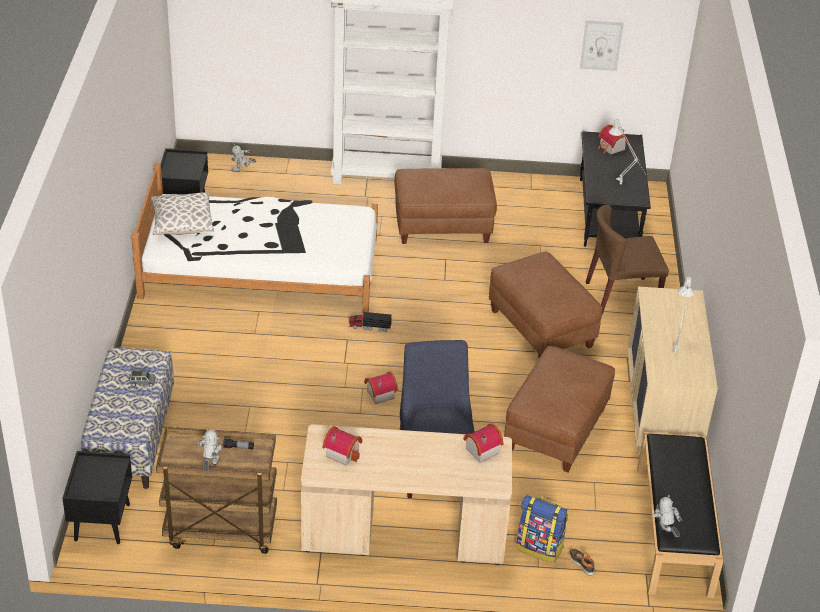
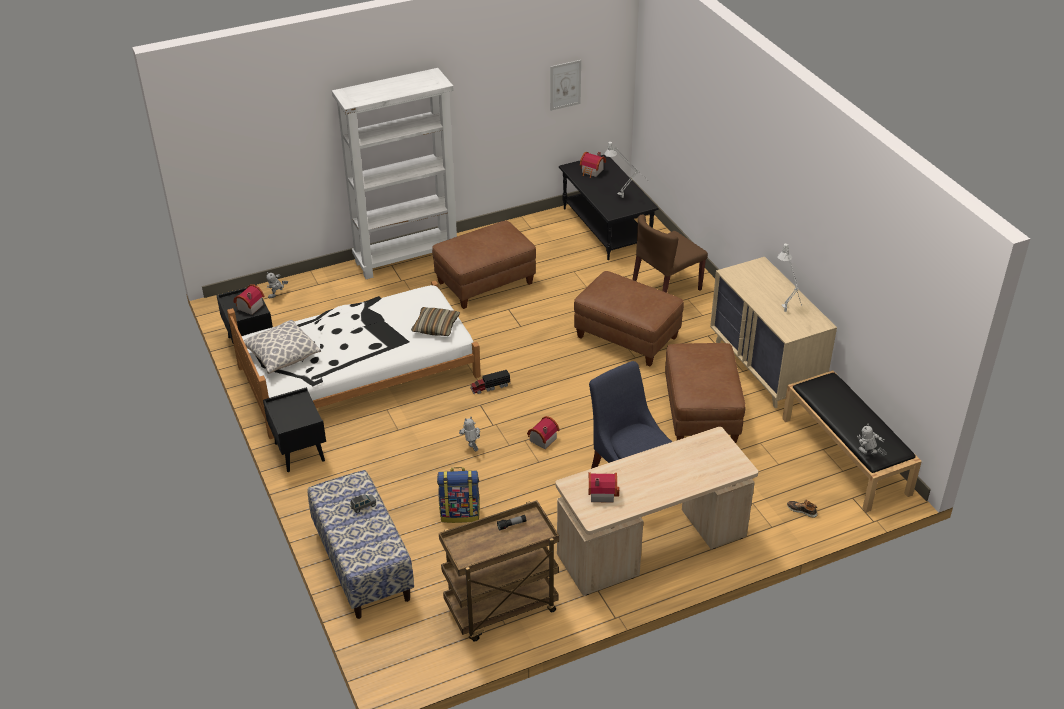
camera: 25 degrees left, 0 degrees up
black nightstand [62,451,132,544] -> black nightstand moved to [263,387,326,472]
toy robot [198,428,222,472] -> toy robot moved to [459,417,480,451]
toy house [463,423,504,463] -> toy house moved to [233,284,264,315]
backpack [516,495,568,563] -> backpack moved to [437,467,480,523]
none -> pillow [411,307,460,336]

